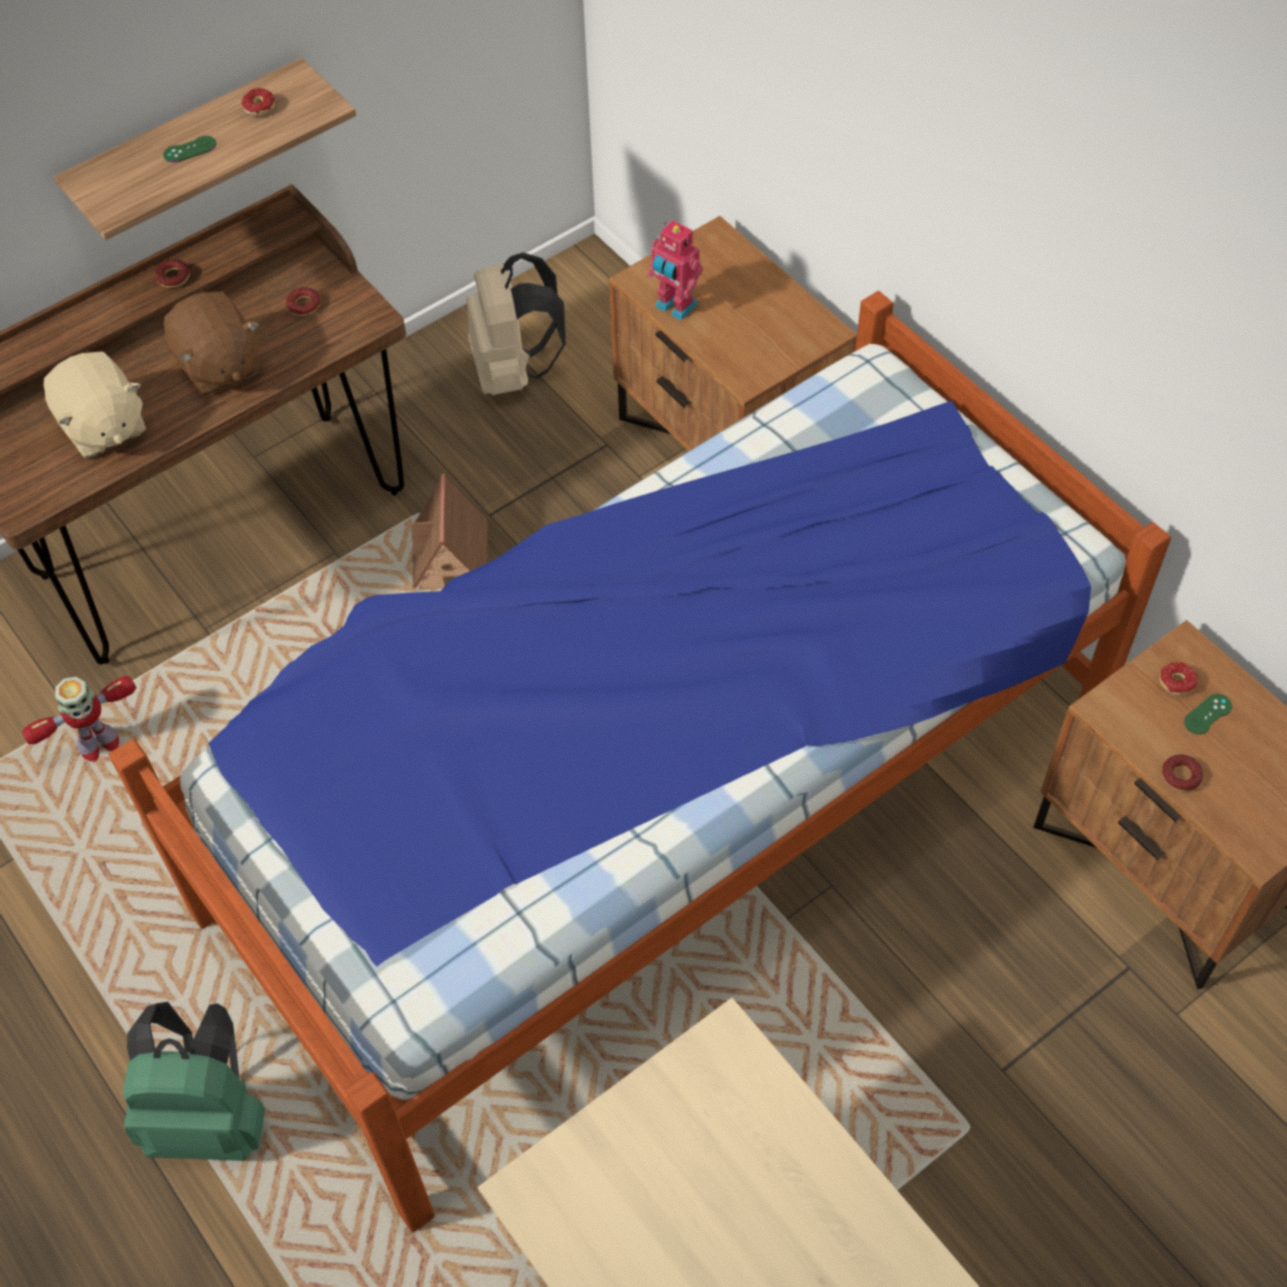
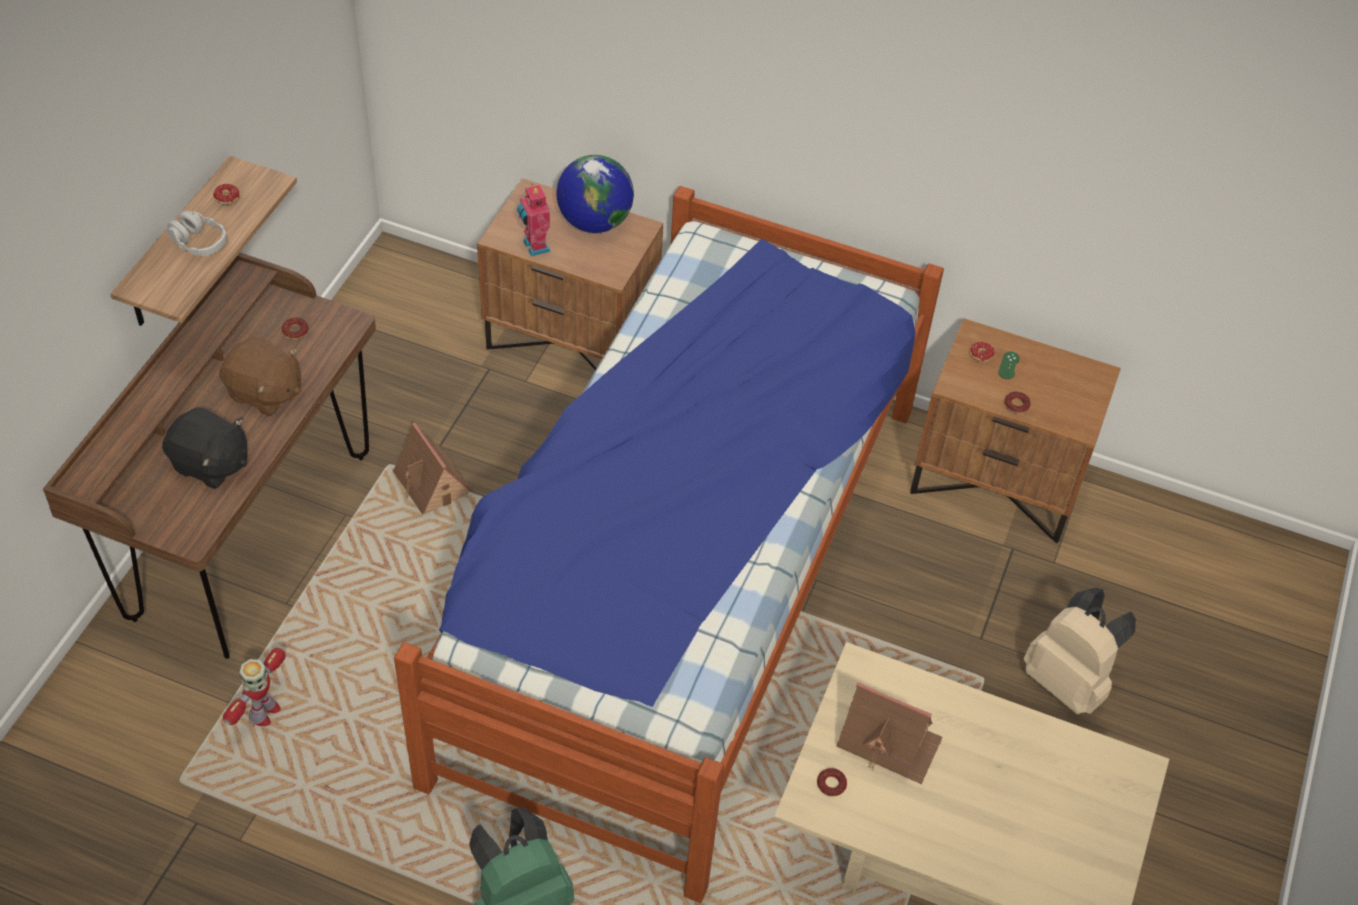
camera: 35 degrees left, 5 degrees down
beige plush toy [44,352,146,458] -> black plush toy [162,407,248,489]
donut [154,259,190,288] -> donut moved to [817,768,847,797]
green game controller [163,136,216,163] -> grey headphones [167,211,227,256]
beige backpack [466,253,566,395] -> beige backpack moved to [1024,588,1136,715]
toy robot [647,220,703,321] -> toy robot turned 60 degrees clockwise [517,183,551,257]
none -> globe [556,155,634,233]
none -> toy house [836,682,943,784]

